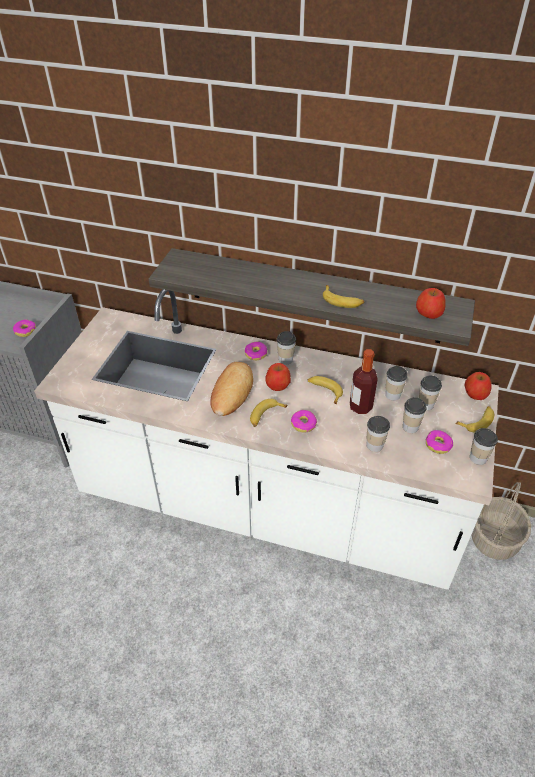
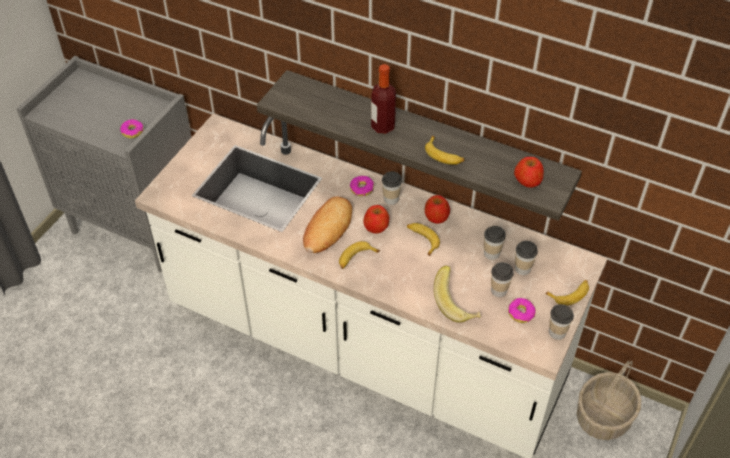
camera: 10 degrees right, 5 degrees up
donut [291,410,317,432] -> none
bottle [350,349,378,414] -> bottle moved to [371,64,396,134]
cup [367,416,390,452] -> banana [434,265,481,323]
apple [464,372,492,400] -> apple moved to [425,195,450,224]

